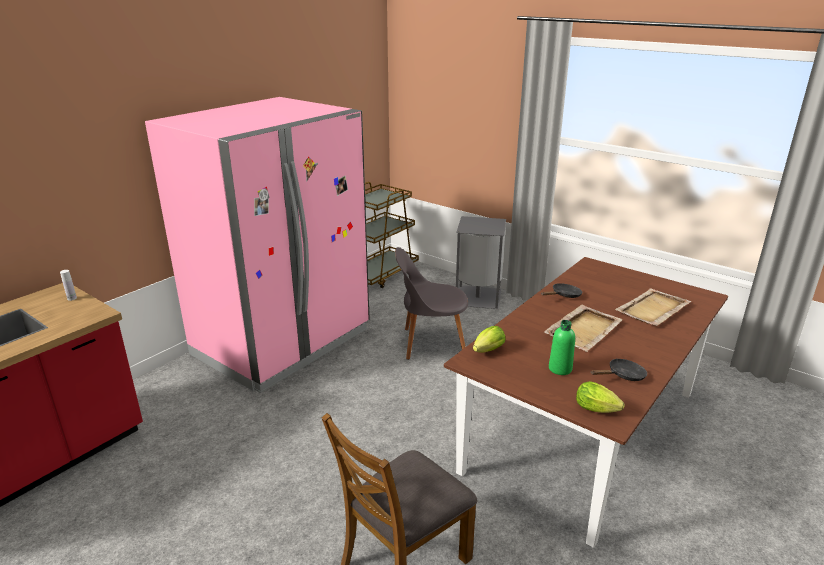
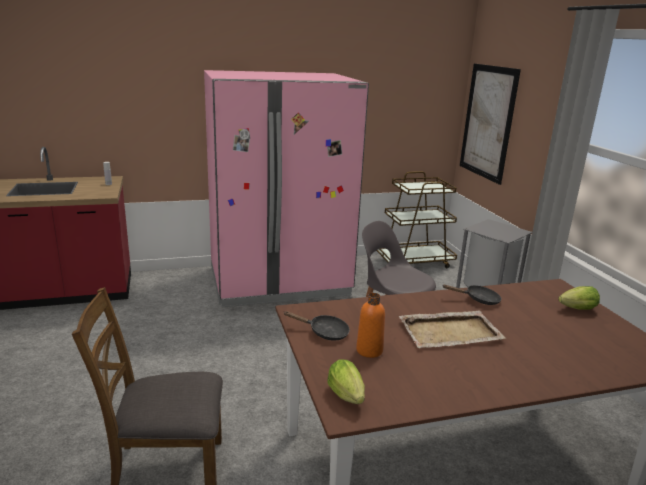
camera: 35 degrees right, 5 degrees down
lettuce [473,326,505,352] -> lettuce moved to [558,286,600,310]
green bottle [549,320,575,375] -> orange bottle [356,293,385,358]
black frying pan [591,358,647,381] -> black frying pan moved to [283,311,350,341]
beige tray [615,288,691,326] -> none
none -> picture [460,63,521,185]

